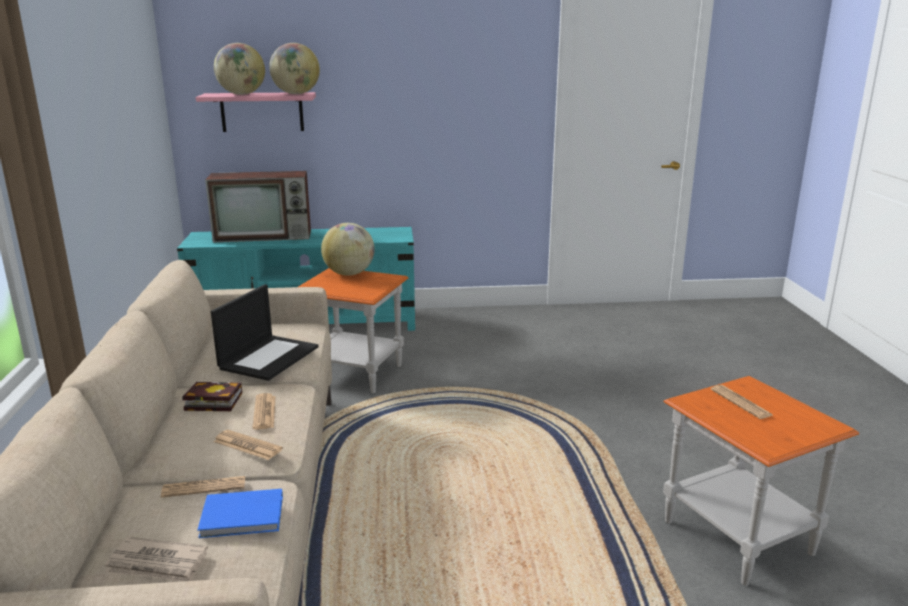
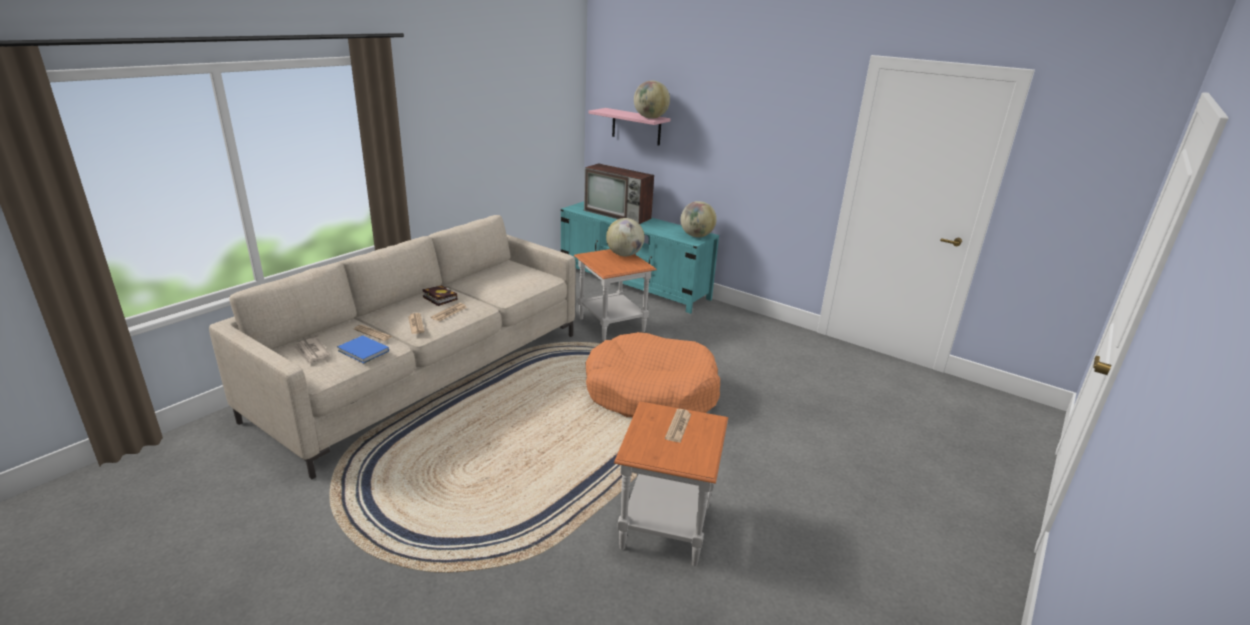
camera: 40 degrees right, 5 degrees up
laptop [211,284,319,381] -> none
globe [214,43,265,95] -> globe moved to [680,201,717,237]
none -> orange dog bed [585,332,720,417]

